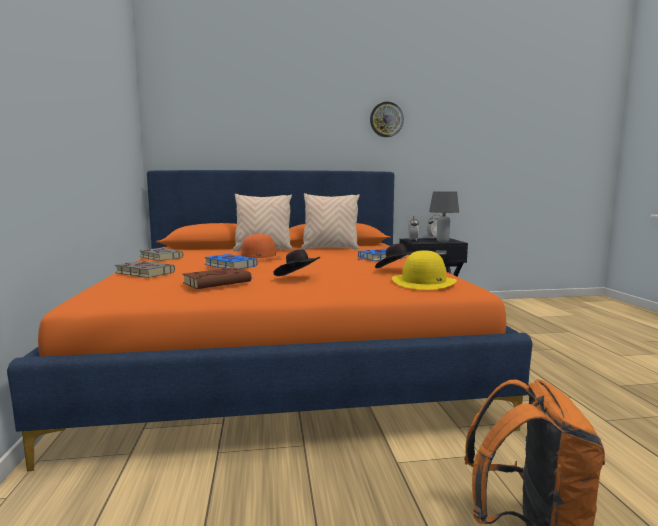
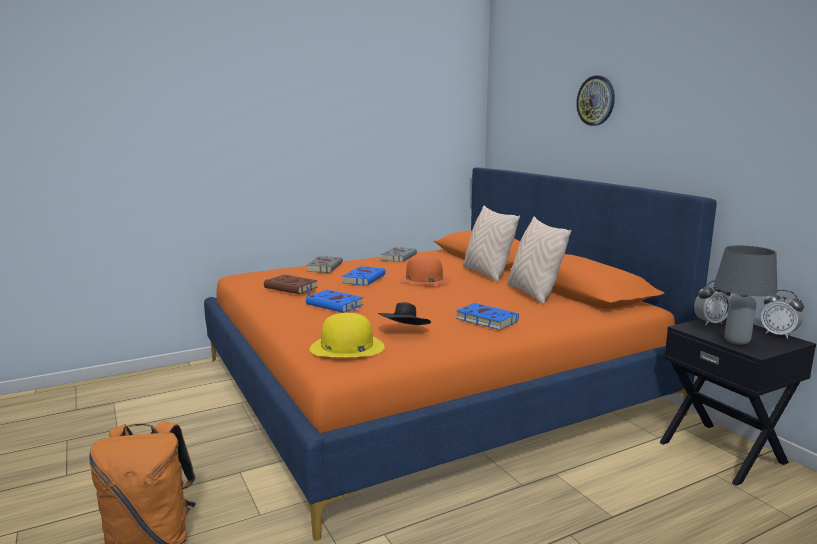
camera: 70 degrees right, 5 degrees up
black hat [273,249,320,276] -> blue book [306,290,363,313]
wall clock [370,102,404,137] -> wall clock moved to [576,75,615,126]

